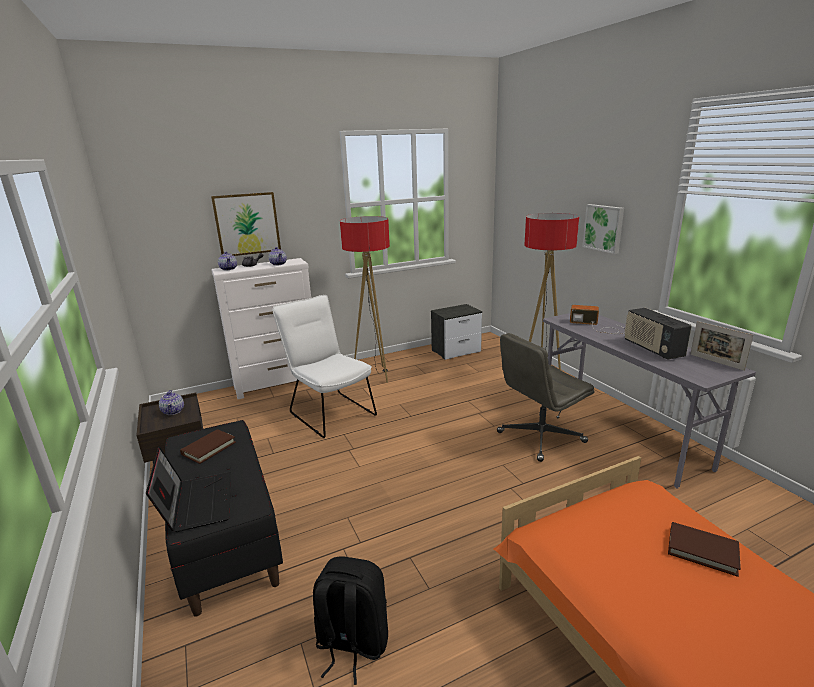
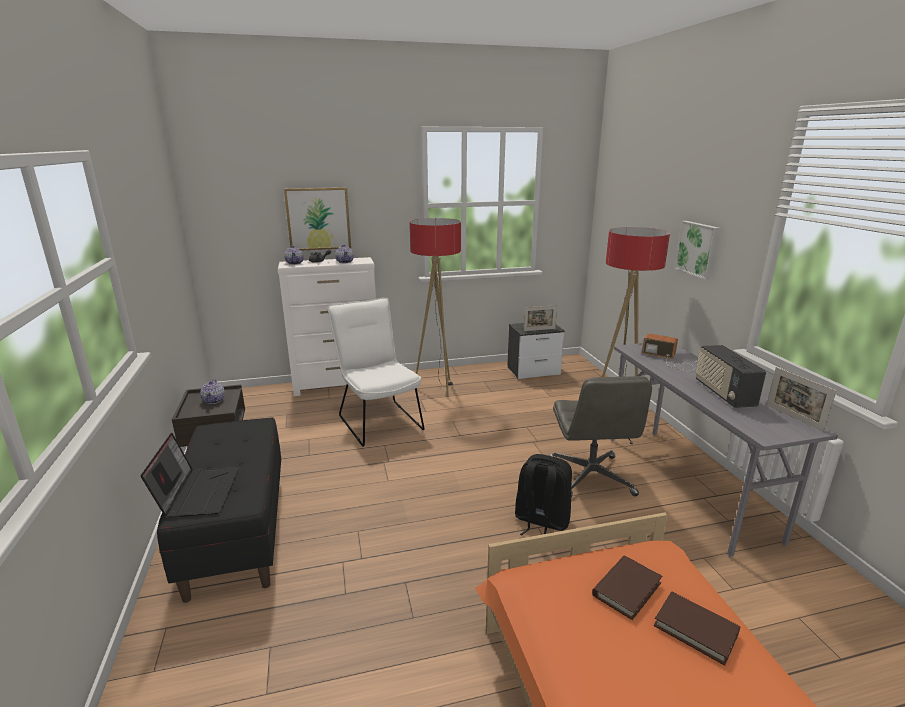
camera: 10 degrees right, 0 degrees up
brown book [180,429,236,464] -> brown book moved to [592,556,662,620]
black backpack [313,556,388,685] -> black backpack moved to [515,454,572,536]
grey office chair [497,333,595,462] -> grey office chair turned 75 degrees counterclockwise [549,376,652,497]
none -> picture frame [523,305,557,331]

